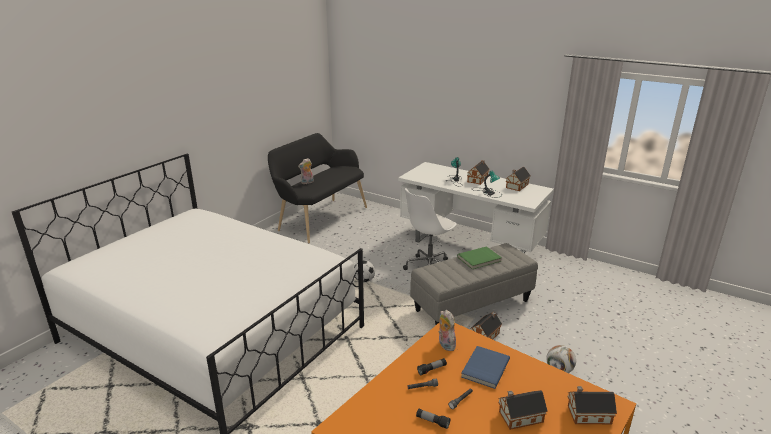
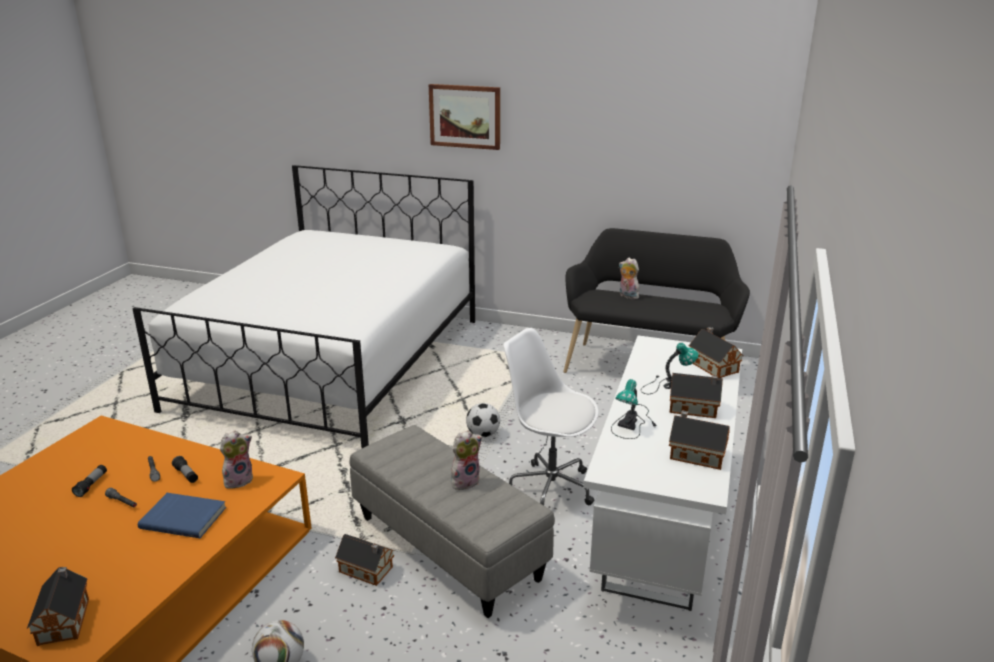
camera: 75 degrees right, 0 degrees up
green book [457,246,502,269] -> plush toy [451,430,482,490]
toy house [498,390,548,430] -> toy house moved to [689,327,743,378]
none -> picture [429,84,500,150]

